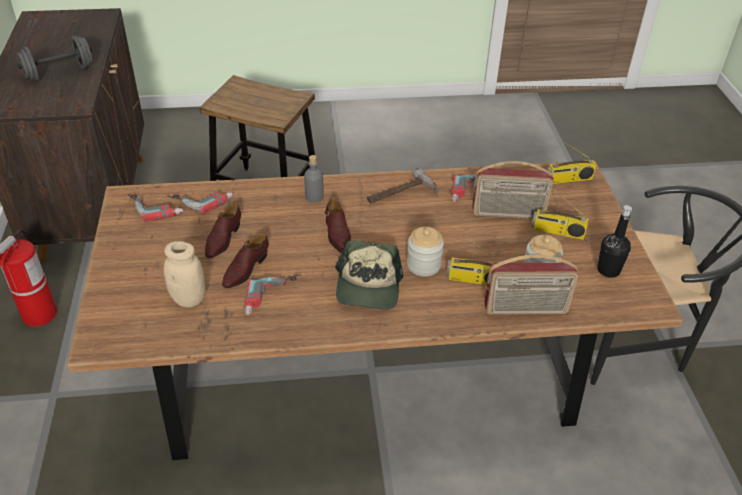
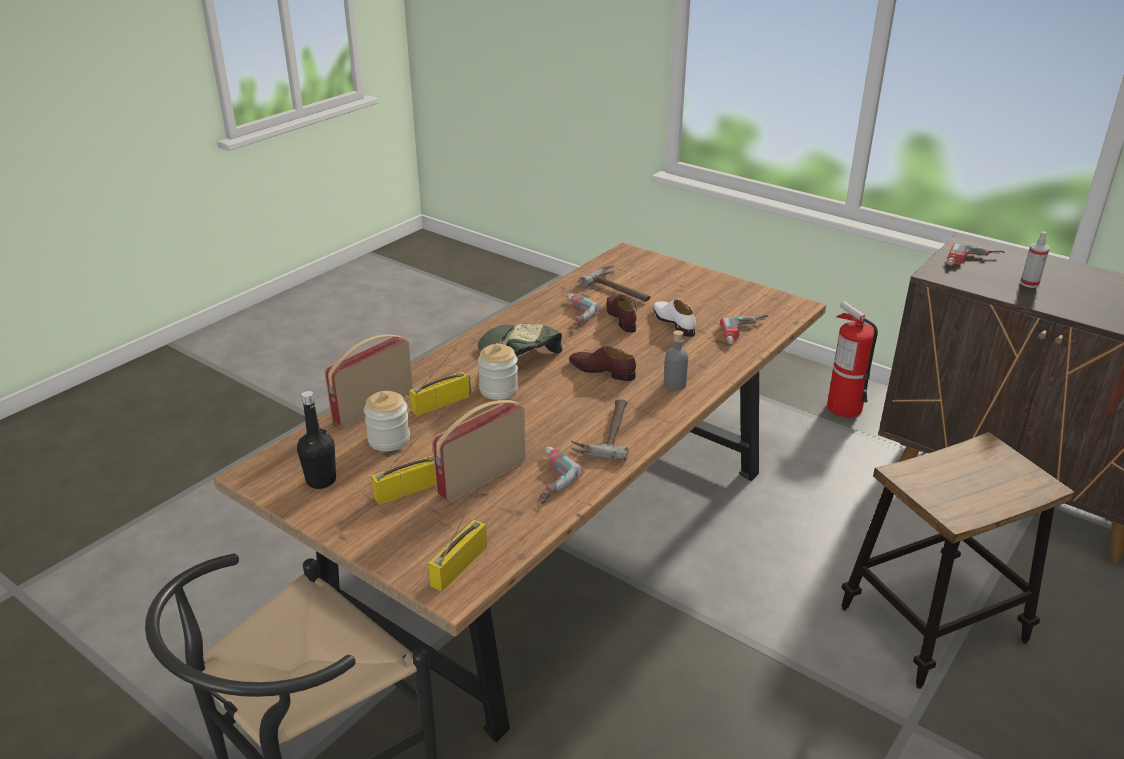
camera: 135 degrees right, 10 degrees down
grey dumbbell [17,36,93,81] -> spray bottle [1020,231,1050,288]
power drill [128,193,184,222] -> power drill moved to [947,243,1005,265]
beige jar [164,241,206,308] -> hammer [579,266,651,302]
brown shoe [205,203,241,258] -> white shoe [653,299,696,337]

